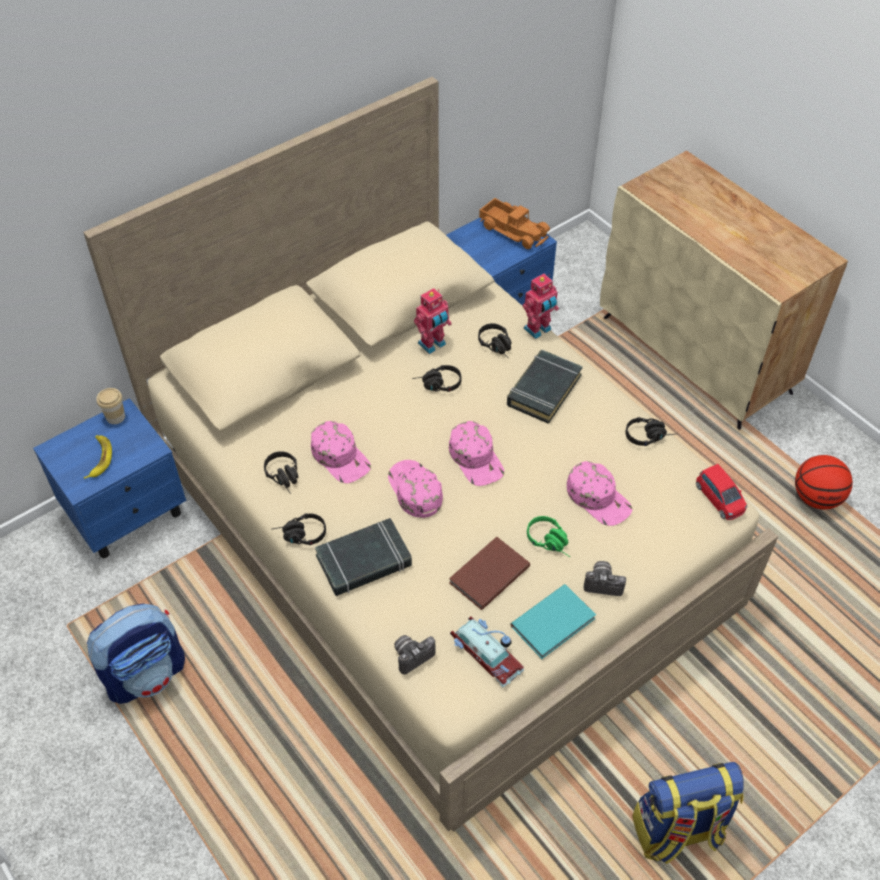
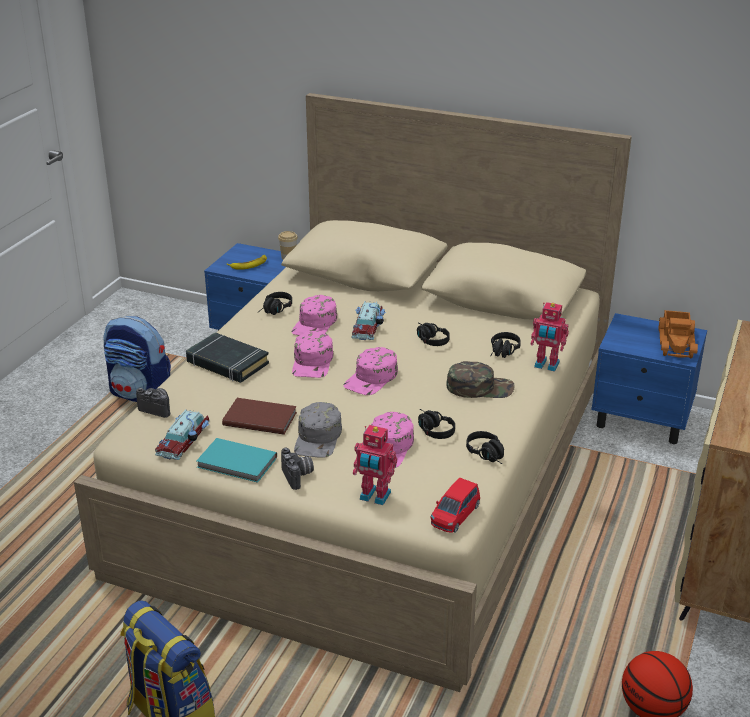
camera: 60 degrees right, 20 degrees down
black headphones [271,513,326,545] -> black headphones moved to [418,409,455,439]
pink cap [388,460,443,518] -> pink cap turned 150 degrees clockwise [292,331,333,378]
toy robot [414,288,452,354] -> toy robot moved to [353,425,397,505]
black book [507,350,583,424] -> green cap [447,361,515,398]
green headphones [527,516,570,557] -> grey cap [294,402,342,458]
none -> toy car [351,301,386,340]

